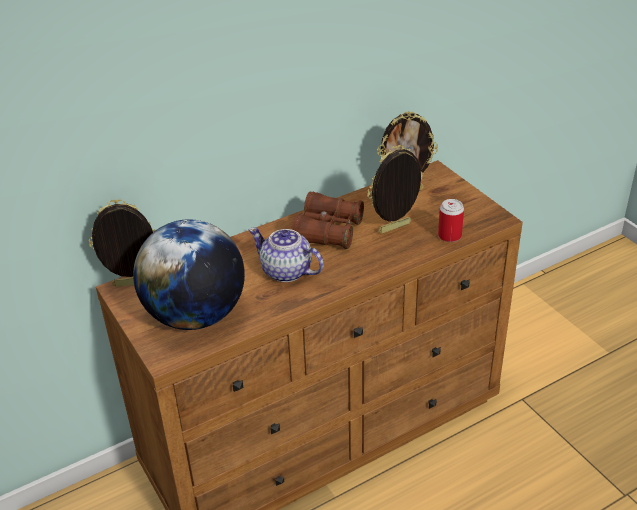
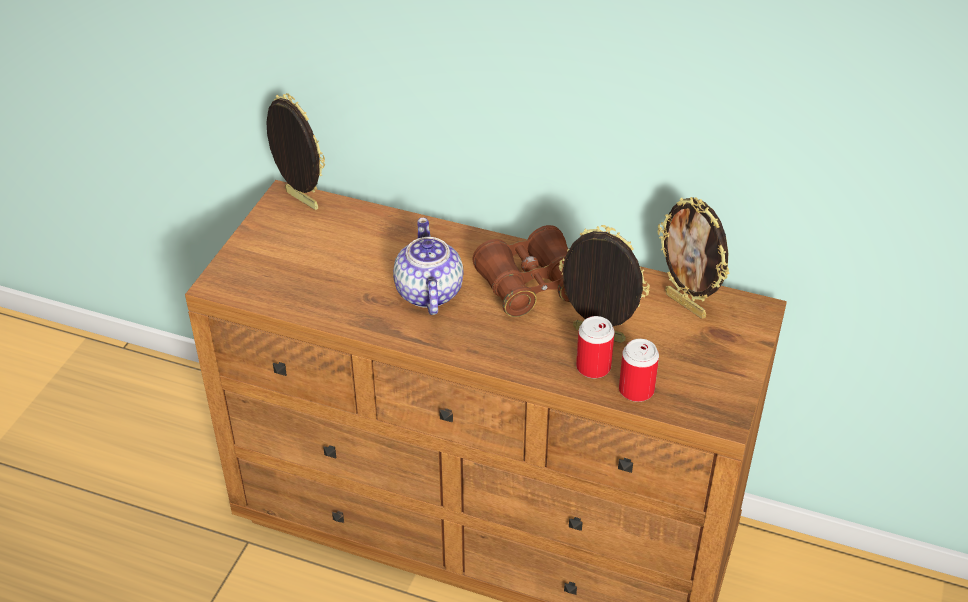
camera: 50 degrees right, 5 degrees up
globe [133,219,245,330] -> none
none -> can [576,316,615,378]

